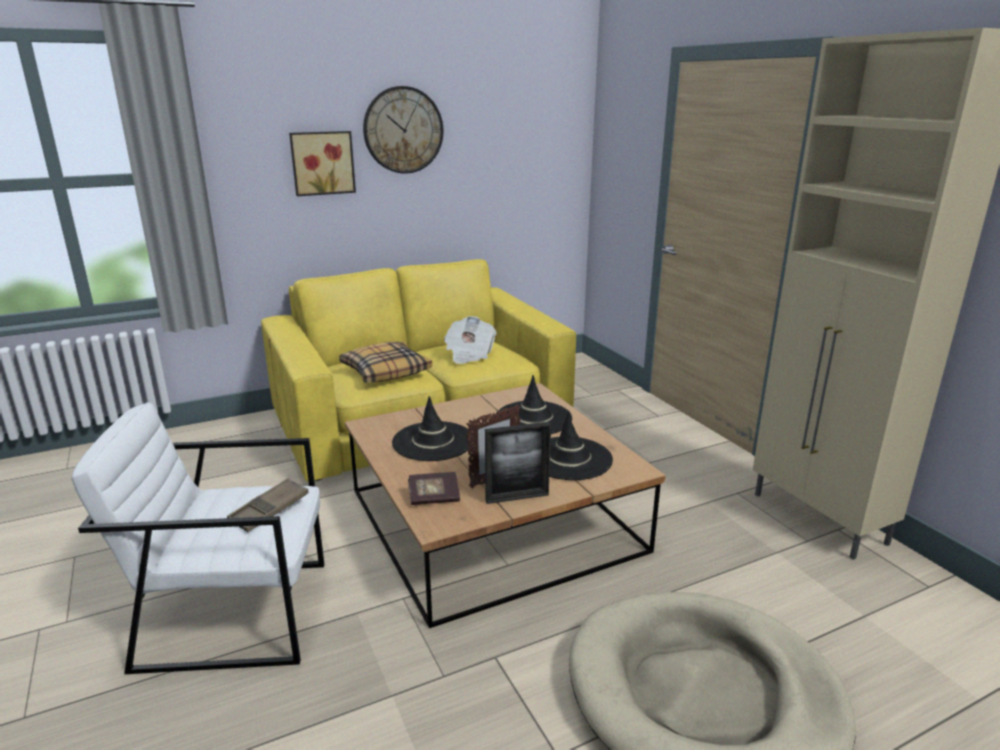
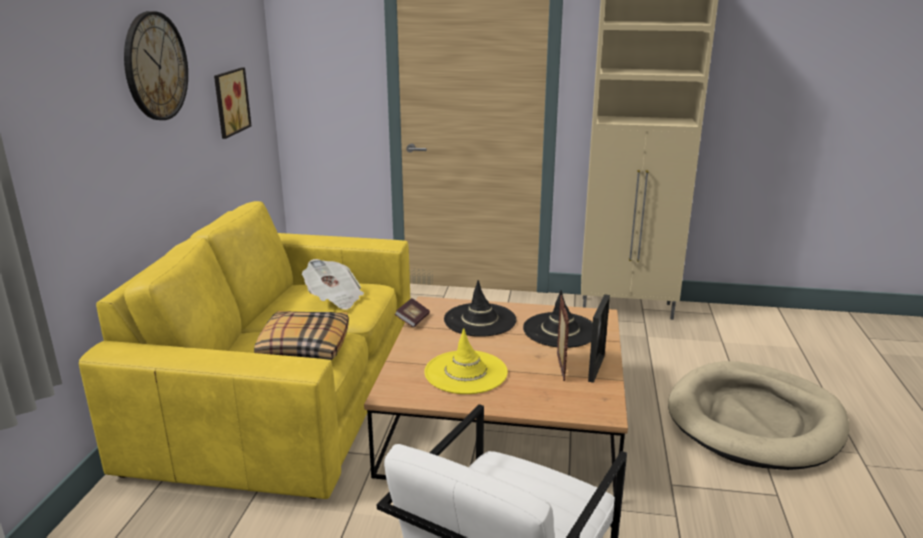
camera: 55 degrees left, 0 degrees up
brown tray [227,478,309,532] -> none
picture [289,131,356,196] -> picture moved to [214,67,251,139]
black hat [392,396,474,461] -> yellow hat [424,328,508,394]
book [408,472,460,505] -> book moved to [395,298,430,327]

